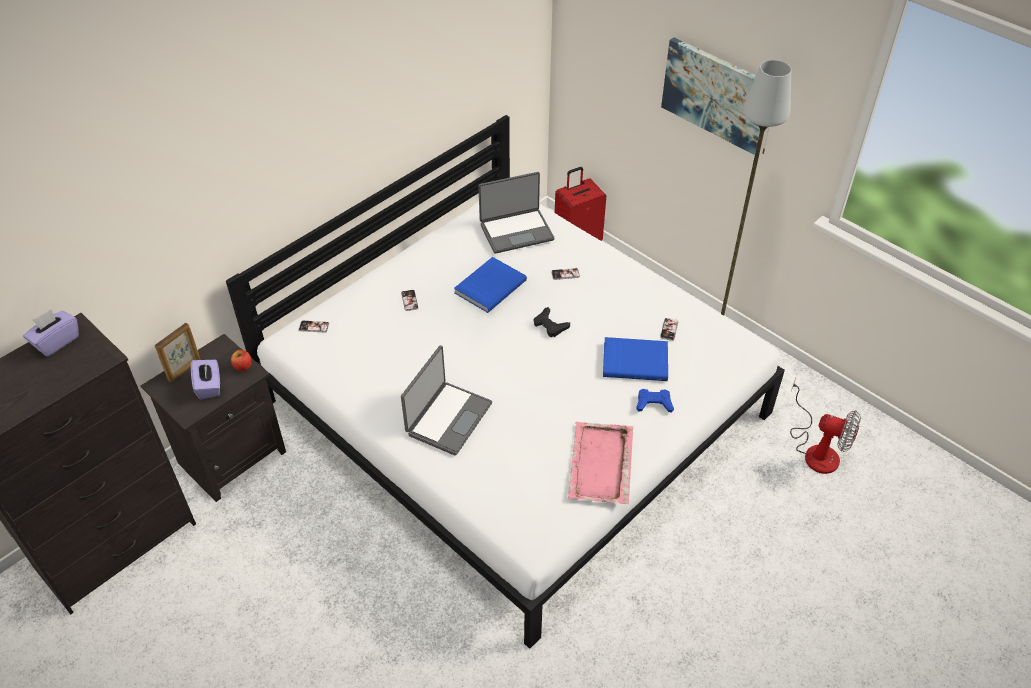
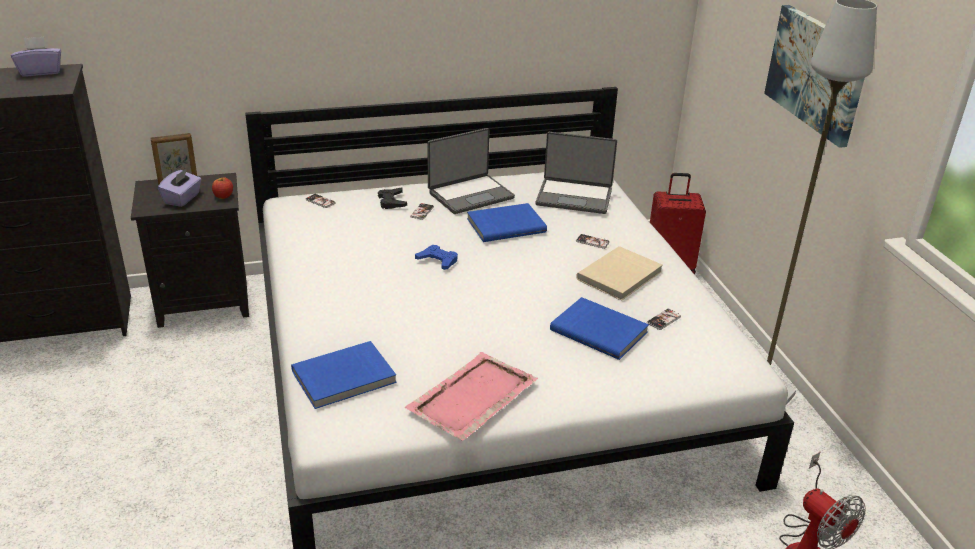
camera: 30 degrees right, 15 degrees down
laptop [401,345,492,456] -> laptop moved to [427,128,515,214]
black game controller [533,307,570,337] -> black game controller moved to [378,188,407,209]
blue game controller [636,389,674,413] -> blue game controller moved to [415,245,458,270]
none -> blue book [291,341,397,409]
none -> beige book [576,246,662,301]

